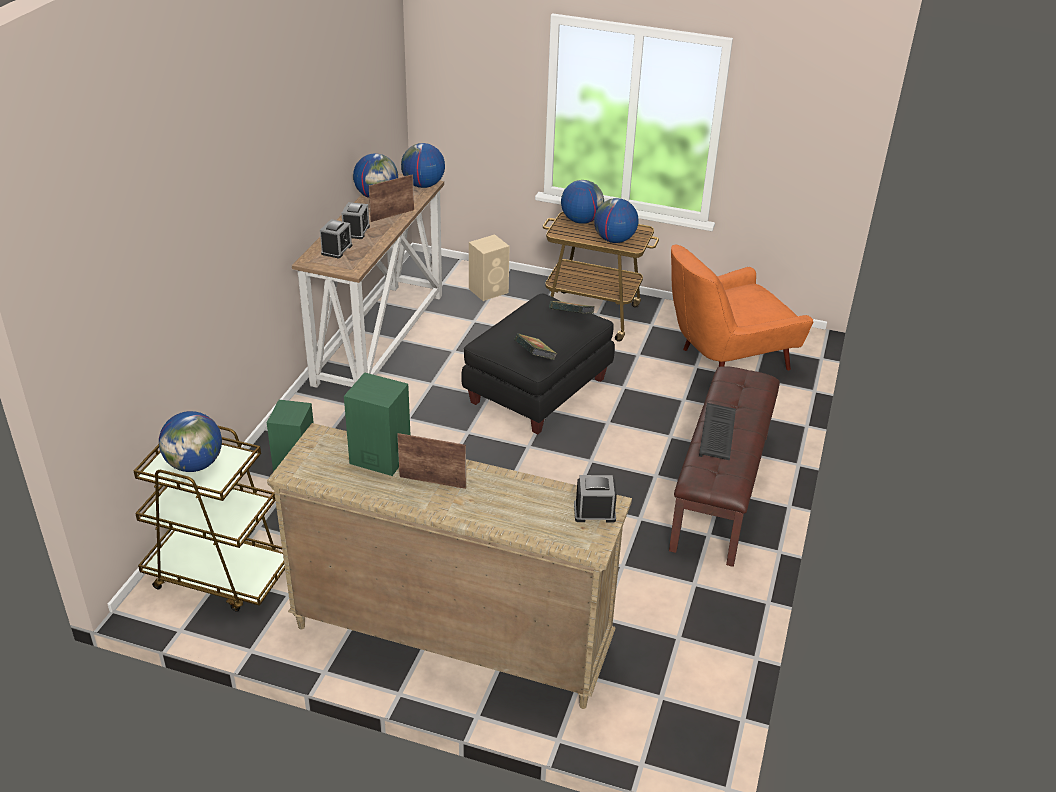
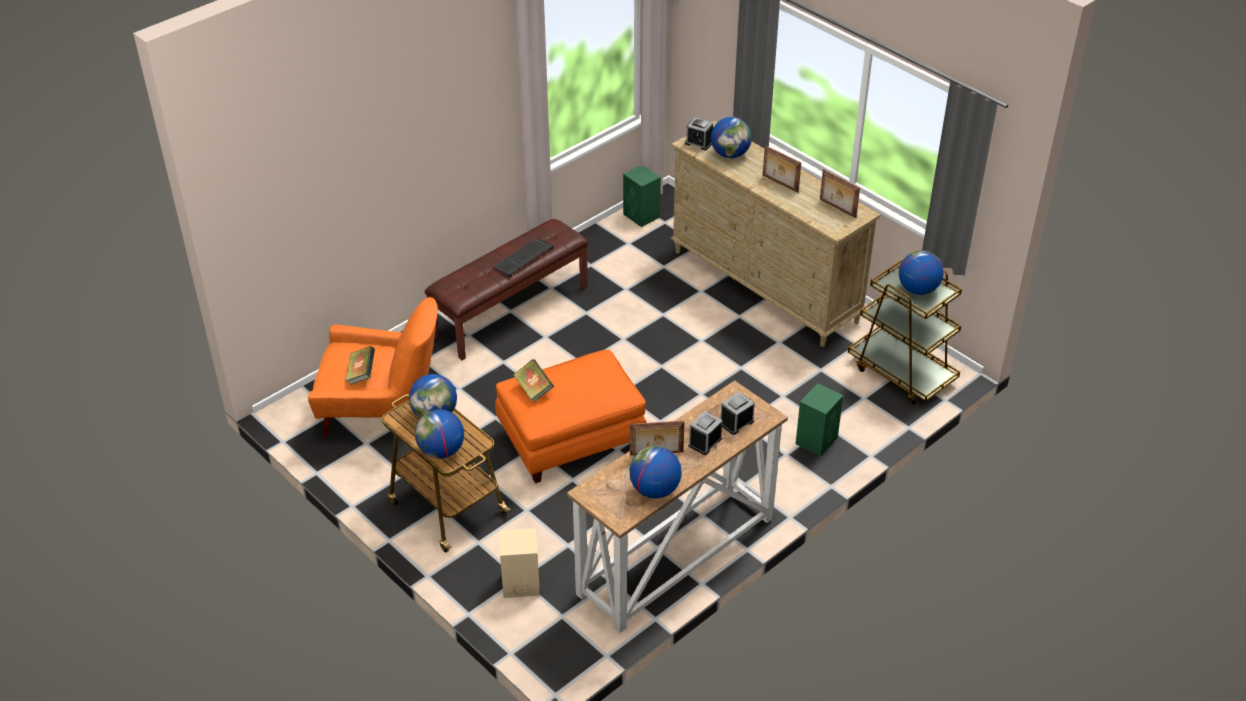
camera: 150 degrees left, 5 degrees up
green speaker [344,372,410,476] -> green speaker moved to [623,166,661,227]
globe [401,143,445,188] -> globe moved to [711,117,752,158]
black ottoman [461,294,615,434] -> orange ottoman [495,350,647,483]
book [514,333,557,360] -> book moved to [346,346,375,385]
none -> picture frame [820,169,860,218]

